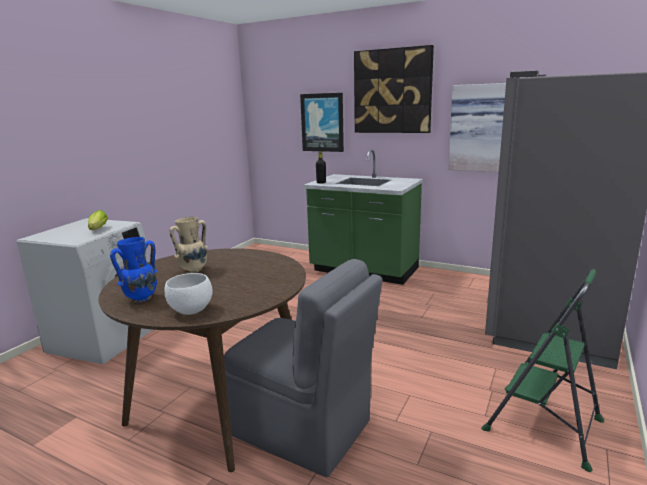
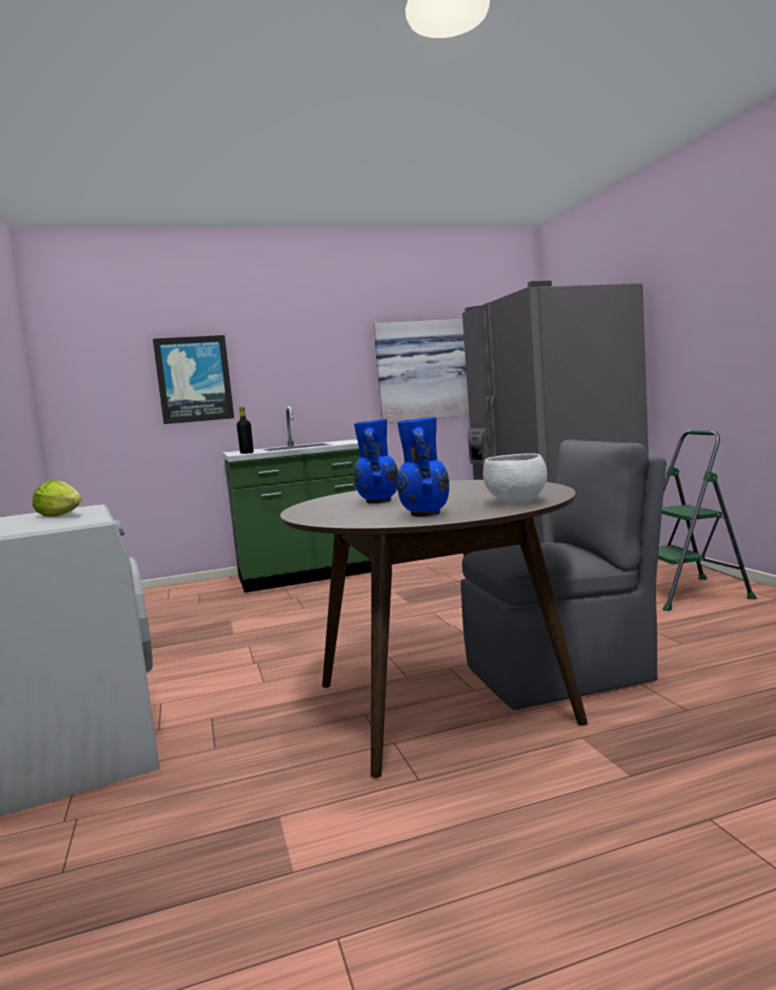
camera: 45 degrees left, 10 degrees down
beige vase [169,217,208,273] -> blue vase [354,419,398,504]
picture [354,45,434,133] -> none

